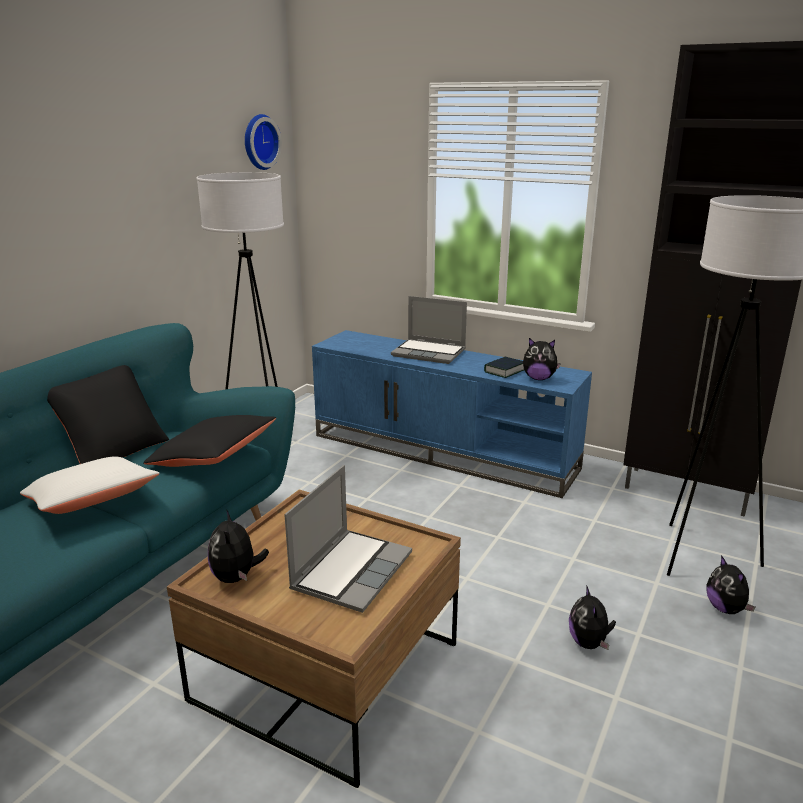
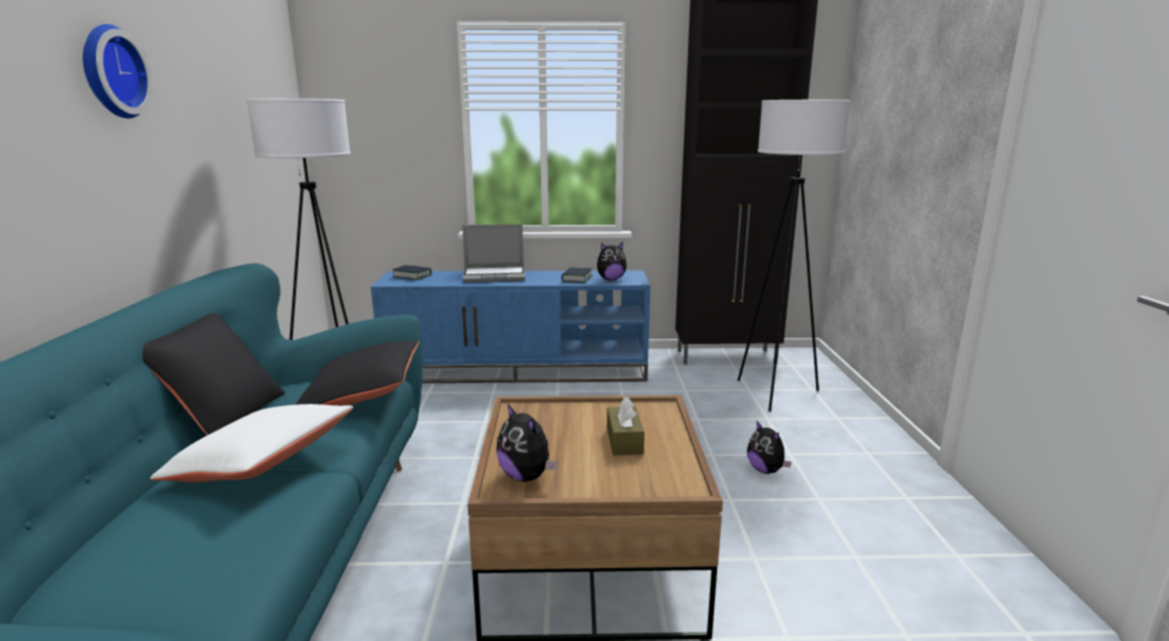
camera: 30 degrees left, 5 degrees down
wall clock [245,114,282,170] -> wall clock moved to [83,24,153,119]
laptop [284,465,412,613] -> brown tissue box [607,396,644,455]
plush toy [706,555,755,614] -> none
none -> book [392,265,431,280]

